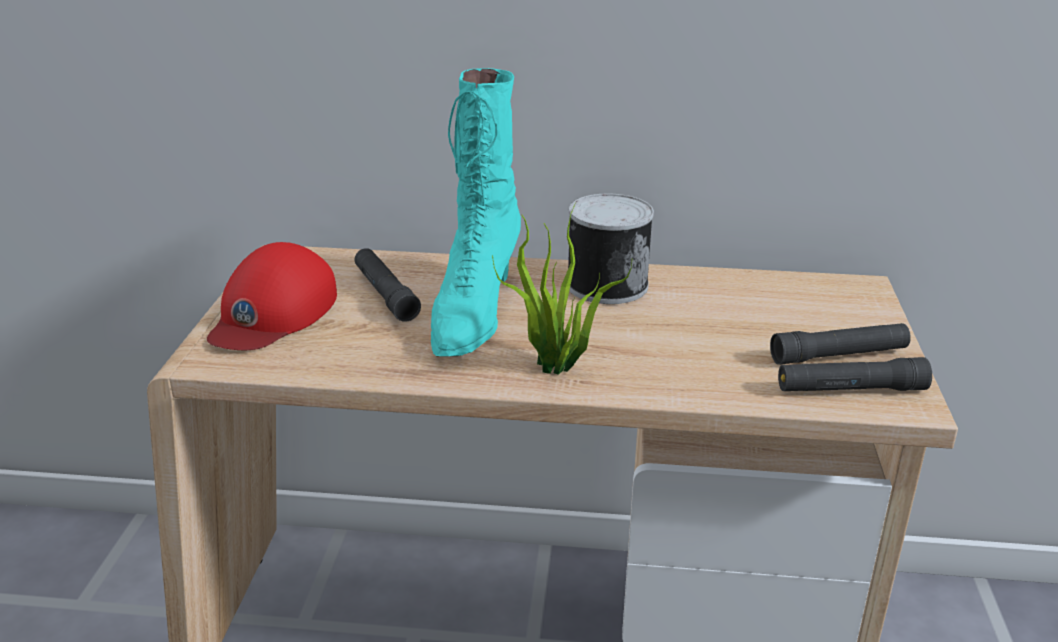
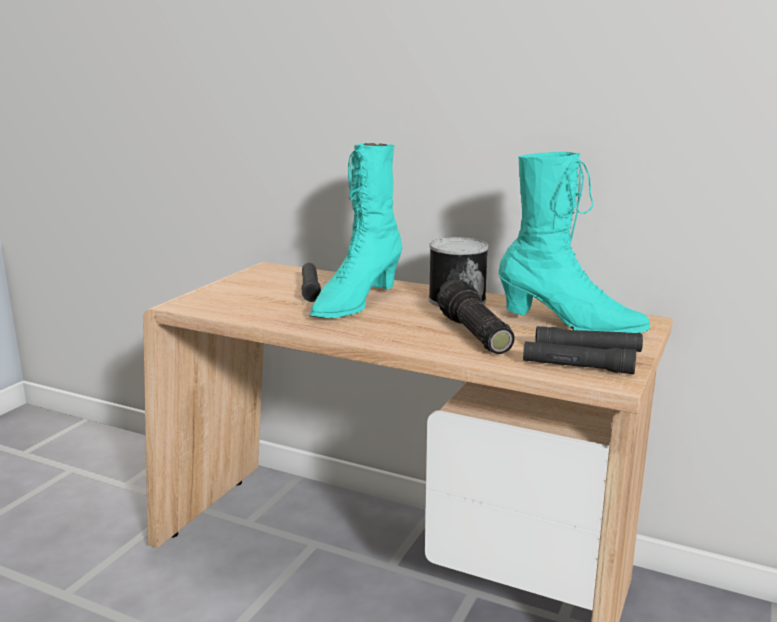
camera: 20 degrees right, 10 degrees down
red cap [207,242,337,350] -> none
potted plant [492,203,632,375] -> none
none -> flashlight [437,279,515,354]
none -> turquoise boot [499,152,650,333]

